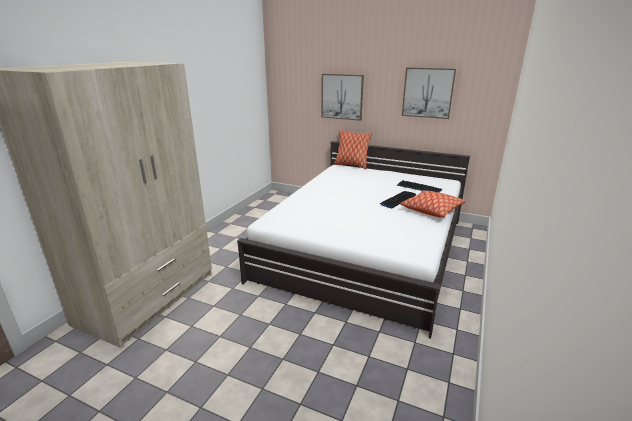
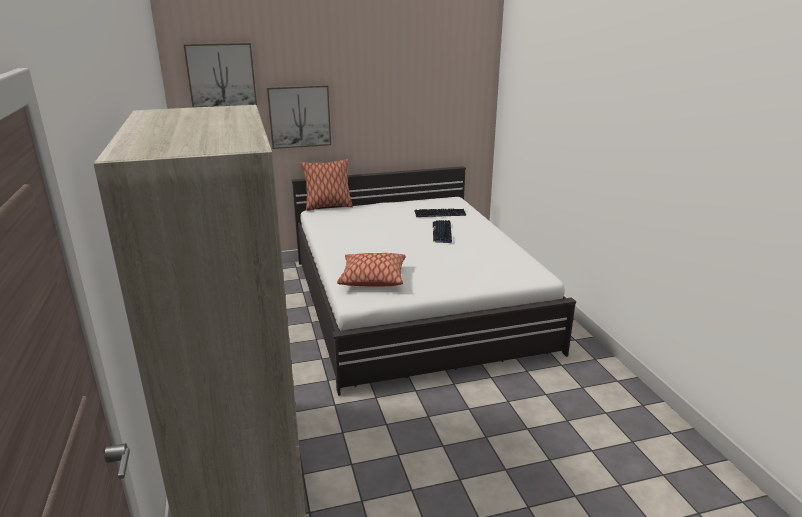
camera: 40 degrees left, 0 degrees up
pillow [400,190,466,217] -> pillow moved to [337,253,406,287]
picture [402,67,456,119] -> picture moved to [183,43,257,108]

